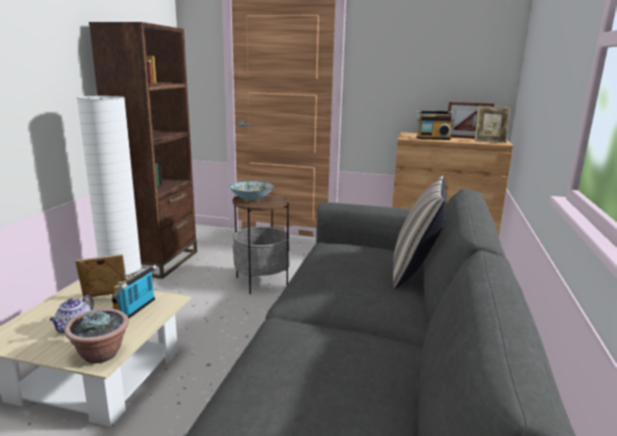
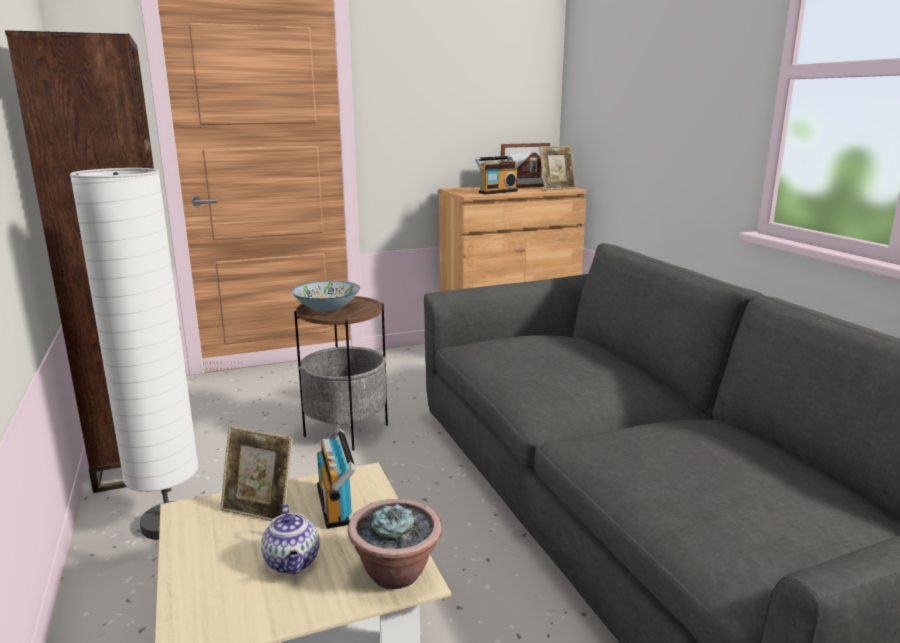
camera: 35 degrees left, 0 degrees up
picture frame [75,254,126,298] -> picture frame turned 105 degrees counterclockwise [220,426,293,521]
pillow [393,176,447,289] -> none

